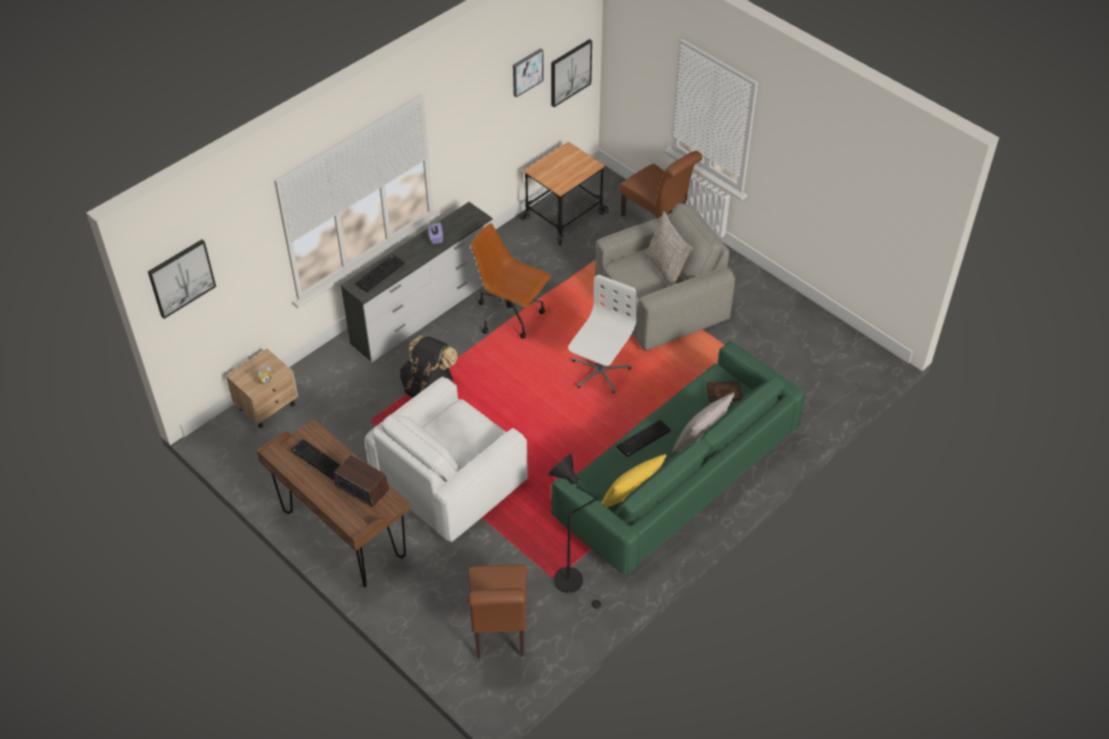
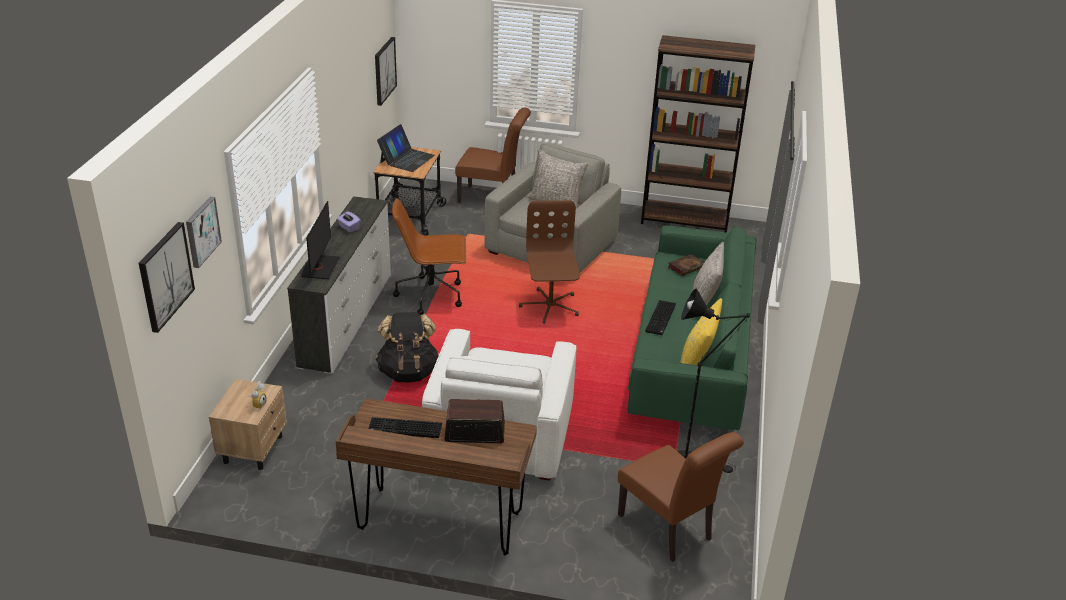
camera: 35 degrees left, 15 degrees down
keyboard [356,255,404,292] -> monitor [301,201,340,279]
picture [513,48,544,98] -> picture moved to [186,197,222,268]
white office chair [568,275,638,393] -> brown office chair [519,200,580,324]
none -> laptop [377,124,435,172]
none -> brown bookcase [641,35,755,232]

